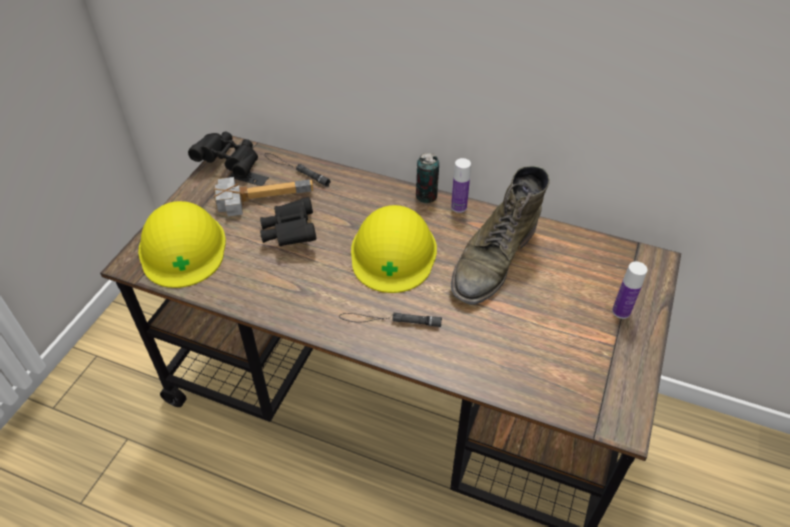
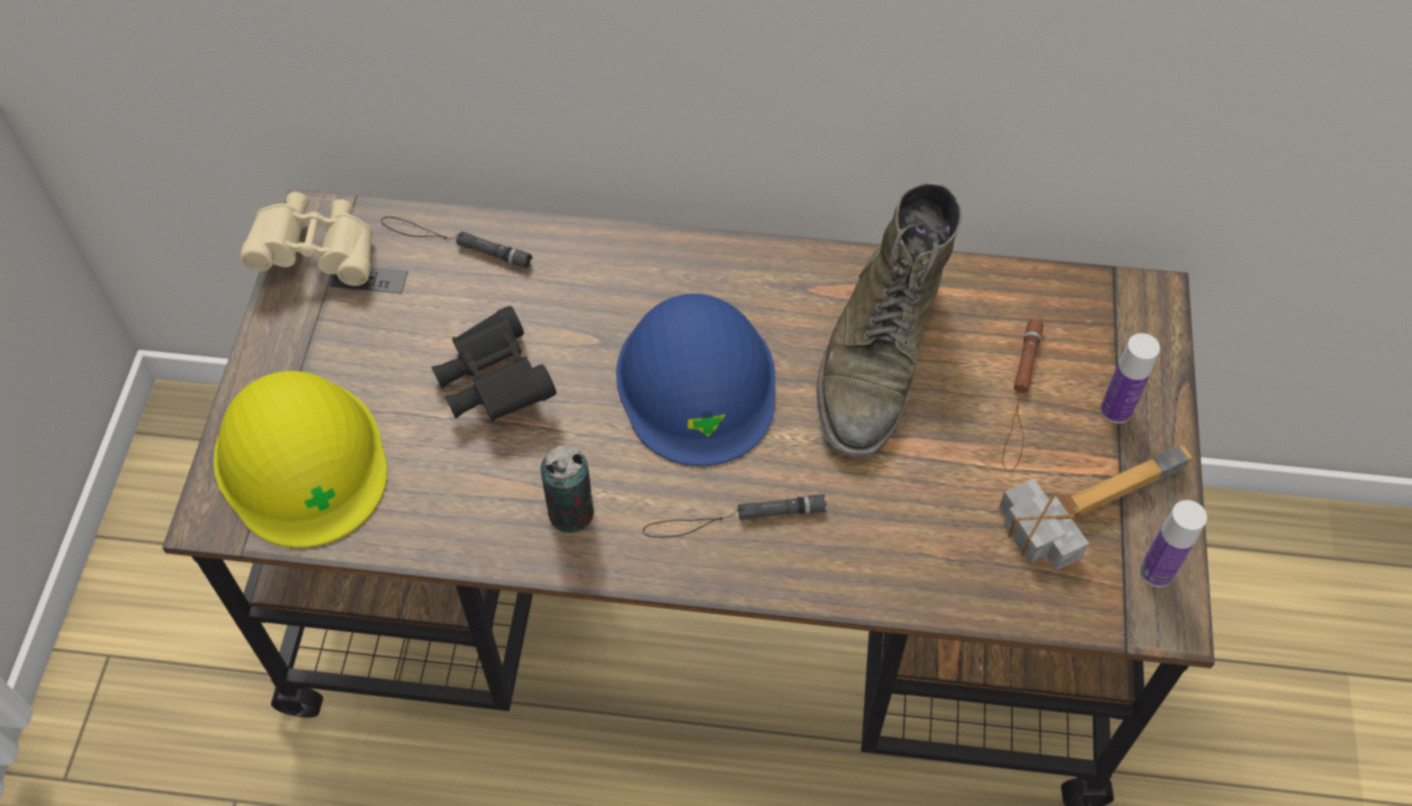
camera: 15 degrees left, 10 degrees up
black binoculars [188,132,258,178] -> beige binoculars [240,192,373,286]
hammer [214,177,314,216] -> hammer moved to [999,445,1193,570]
yellow hard hat [351,205,437,293] -> blue hard hat [616,294,776,466]
can [416,153,439,203] -> can moved to [540,445,594,533]
bottle [451,158,471,213] -> bottle moved to [1140,500,1207,587]
none -> brown flashlight [1003,319,1044,470]

